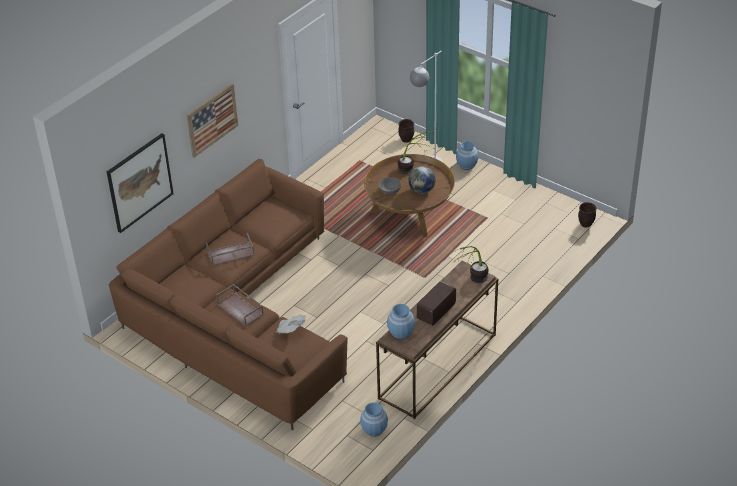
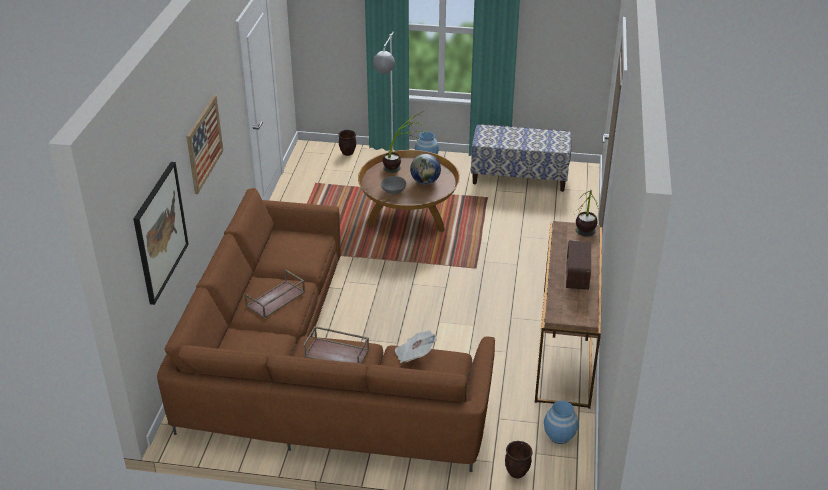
camera: 30 degrees left, 5 degrees down
blue vase [387,304,415,339] -> none
brown planter [578,202,597,228] -> brown planter moved to [505,441,533,478]
none -> bench [471,124,572,192]

